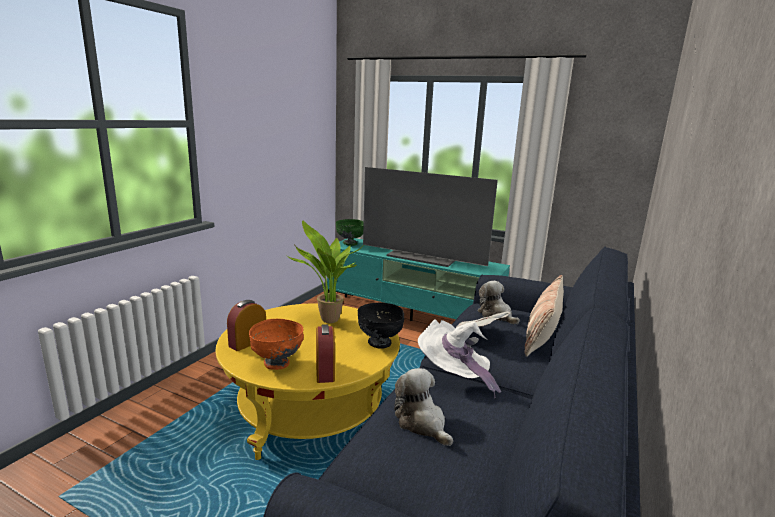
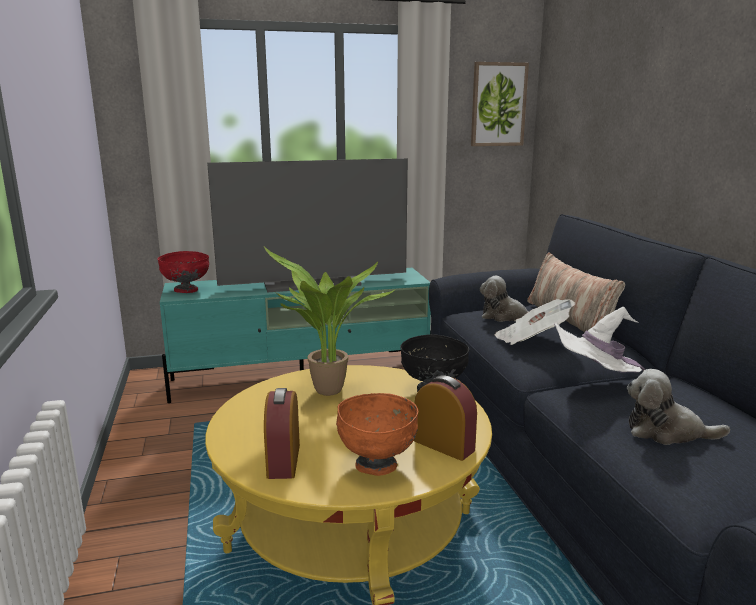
camera: 40 degrees left, 0 degrees up
green bowl [336,219,364,246] -> red bowl [157,251,209,293]
none -> picture [471,62,529,146]

